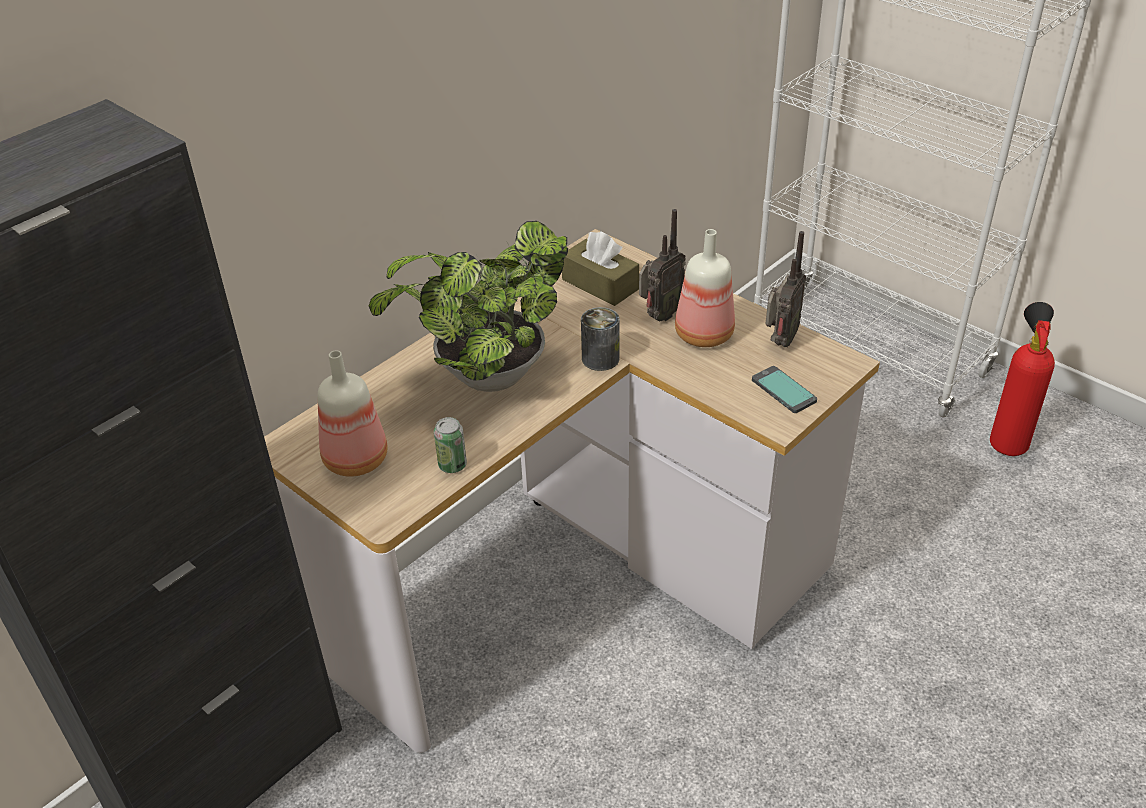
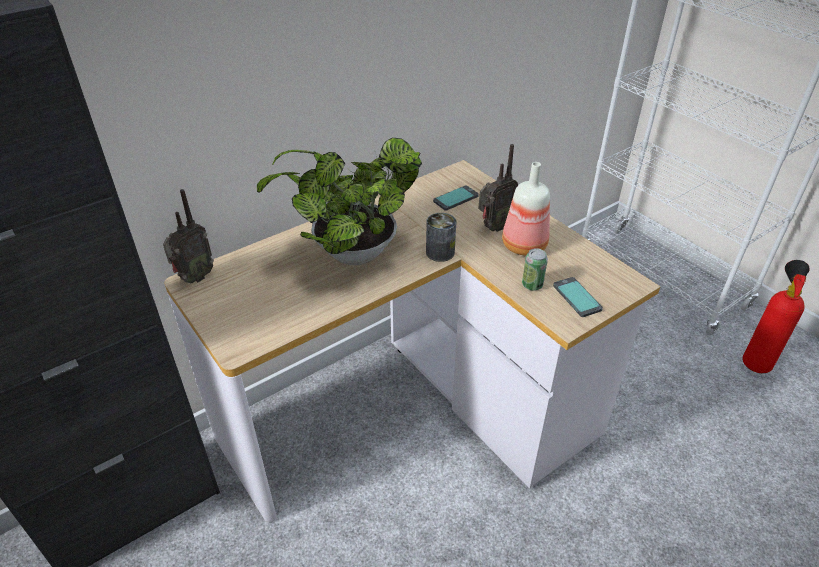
camera: 10 degrees right, 0 degrees up
bottle [317,350,388,477] -> none
can [434,417,467,473] -> can moved to [522,248,548,291]
brown tissue box [562,231,639,306] -> phone [433,186,479,211]
radio [765,231,806,348] -> radio moved to [163,189,214,283]

